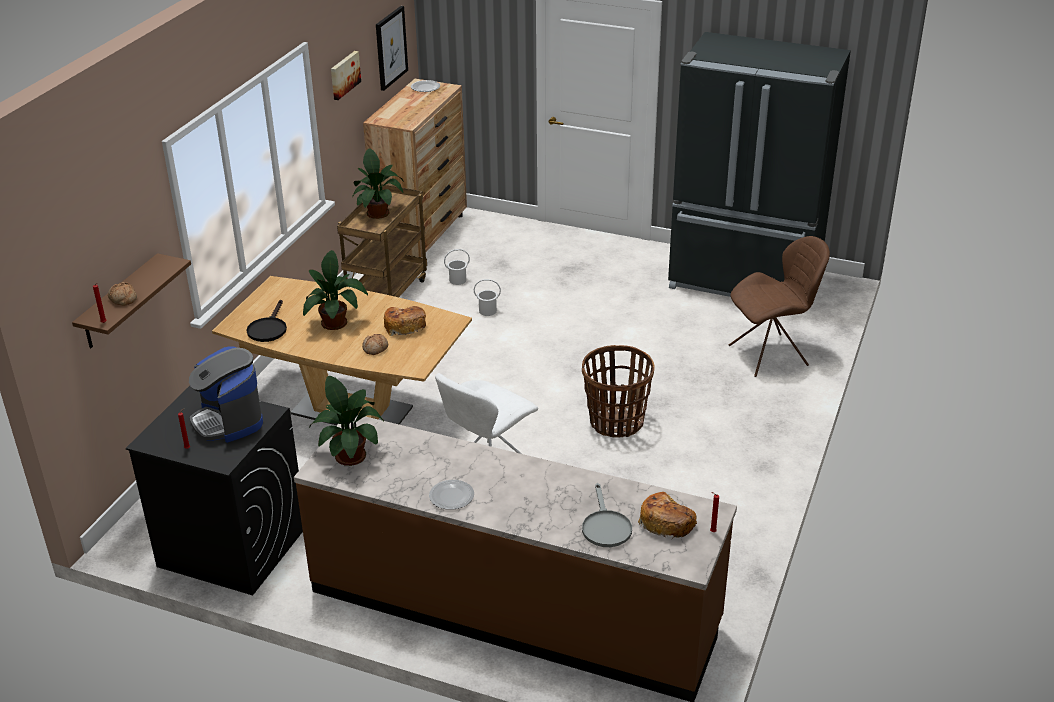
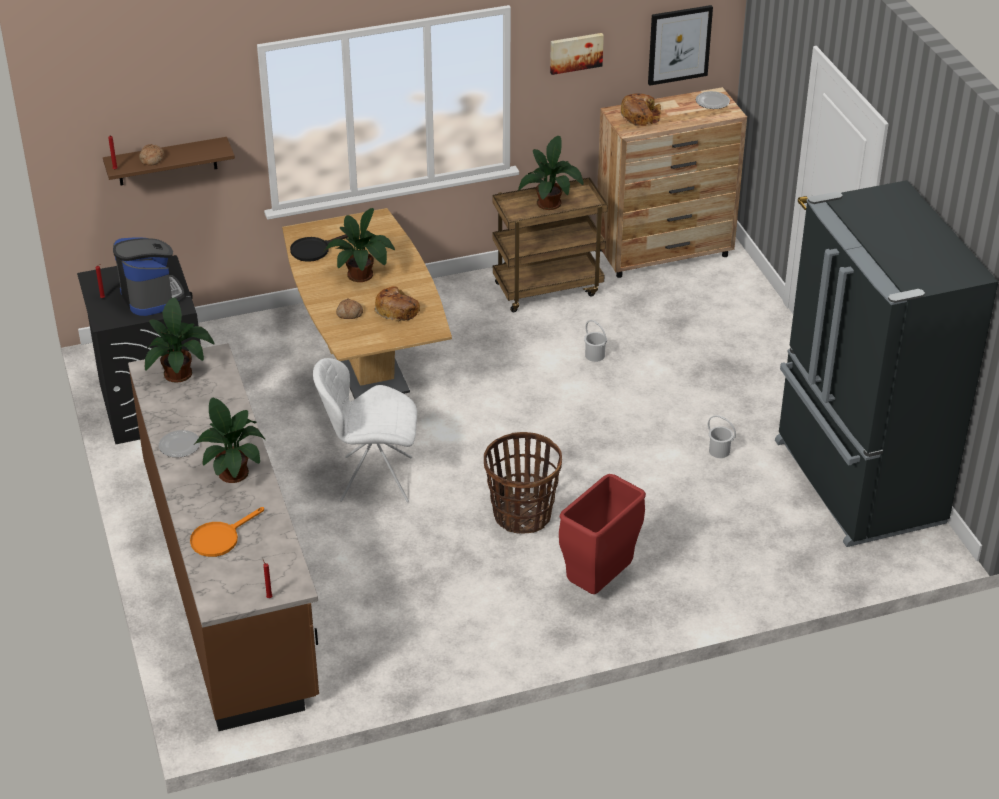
camera: 50 degrees right, 5 degrees up
coffee machine [189,346,263,443] -> coffee machine turned 135 degrees clockwise [113,238,184,316]
white bucket [444,249,470,285] -> white bucket moved to [708,415,736,458]
grey frying pan [582,483,632,547] -> orange frying pan [190,507,264,557]
bread [638,492,697,540] -> bread moved to [621,94,662,126]
brown chair [729,236,830,377] -> none
none -> potted plant [193,398,265,483]
none -> red trash can [559,474,646,594]

